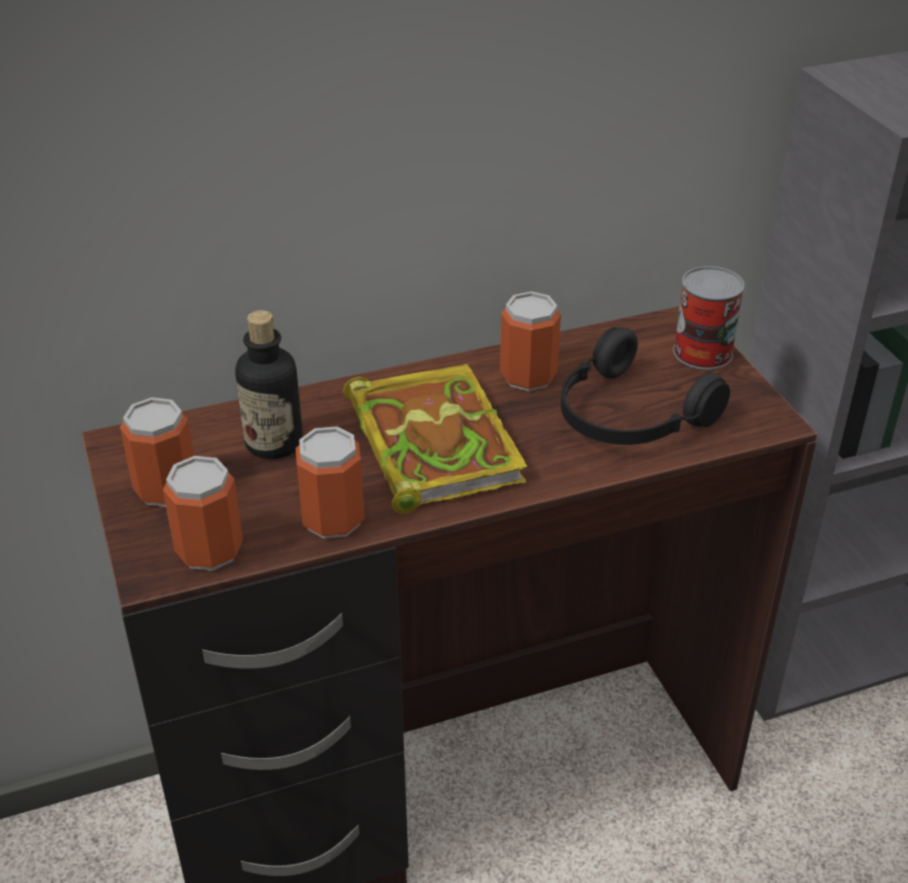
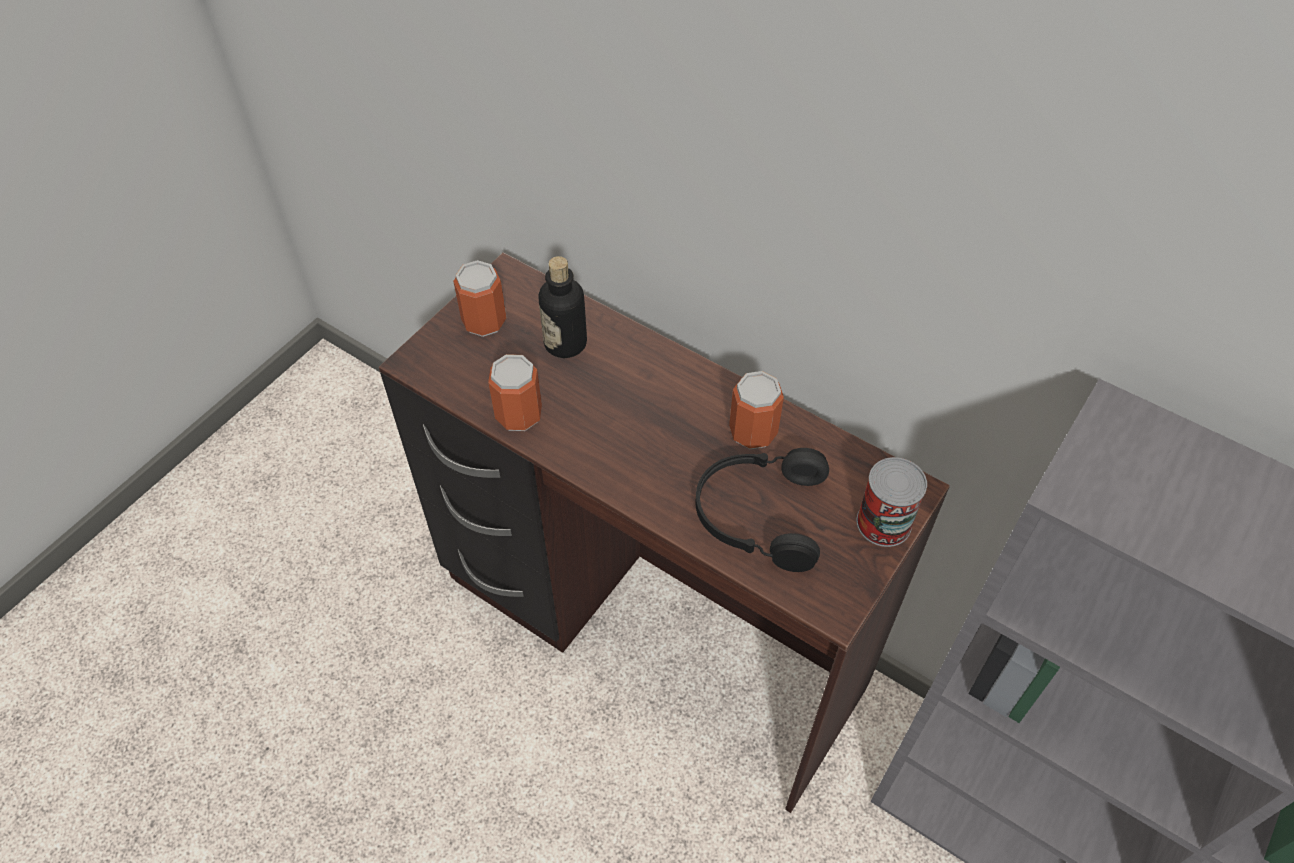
camera: 55 degrees right, 15 degrees up
can [163,456,243,571] -> none
book [343,363,527,514] -> none

